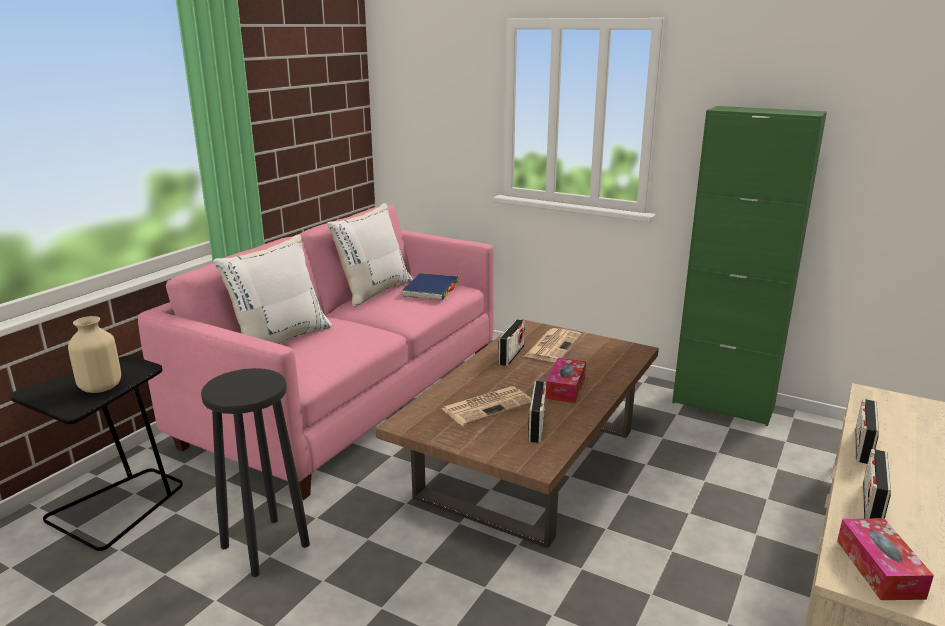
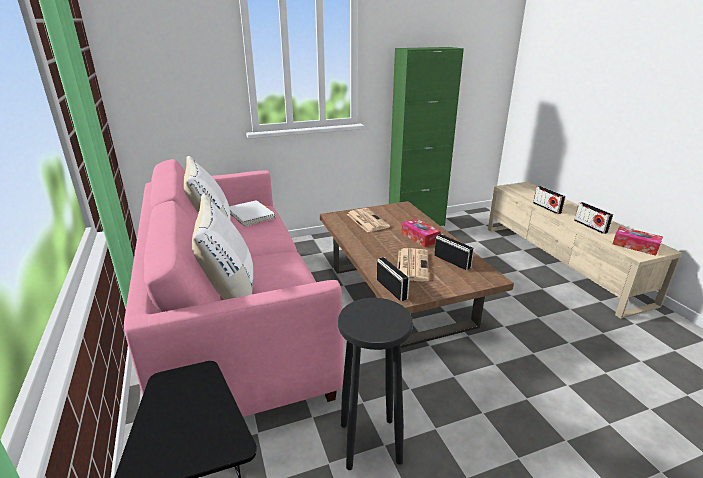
camera: 50 degrees left, 5 degrees up
beige vase [68,316,121,393] -> none
blue book [402,273,459,300] -> white book [229,200,276,227]
radio [498,319,525,366] -> radio moved to [377,257,410,301]

